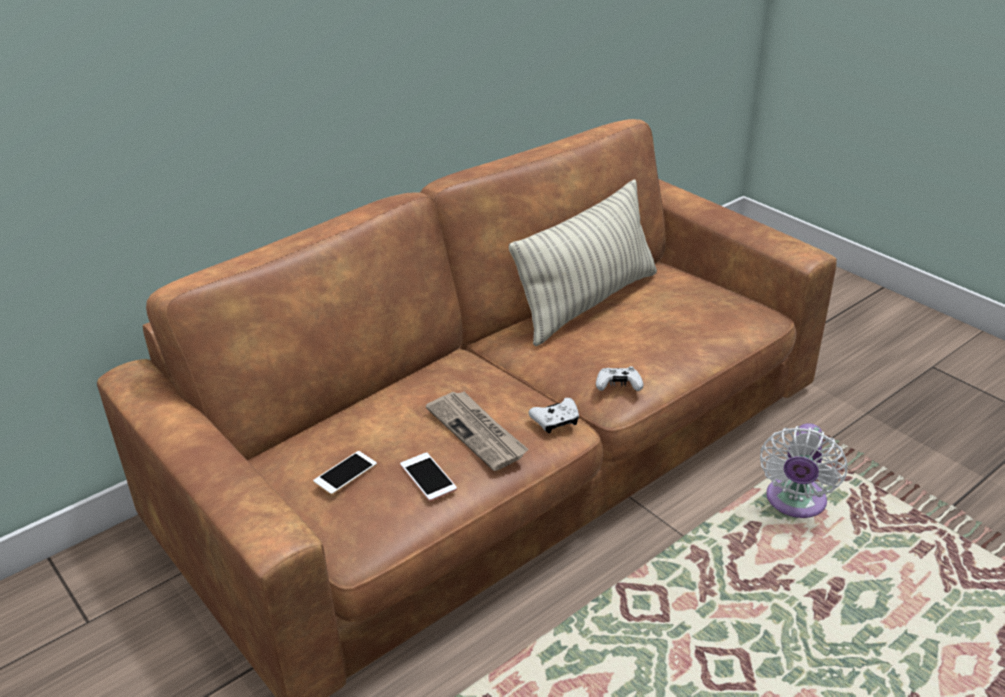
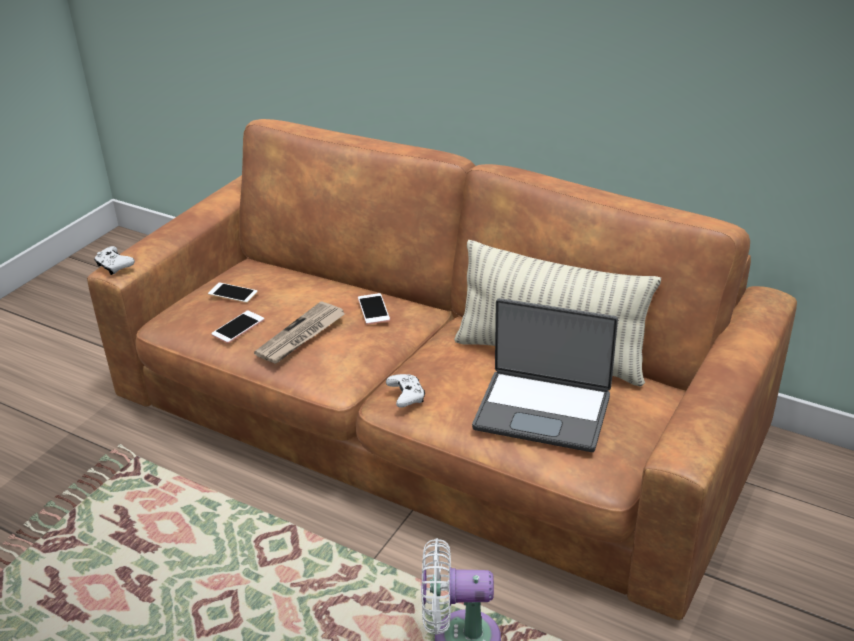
camera: 70 degrees right, 0 degrees up
white game controller [529,398,579,433] -> white game controller moved to [94,246,135,275]
none -> phone [358,293,390,325]
none -> laptop [472,298,618,452]

